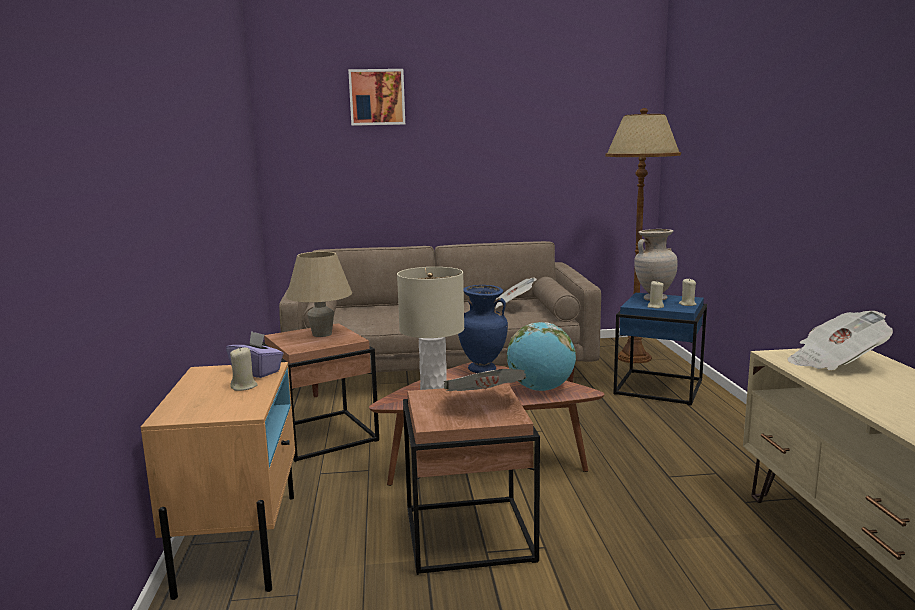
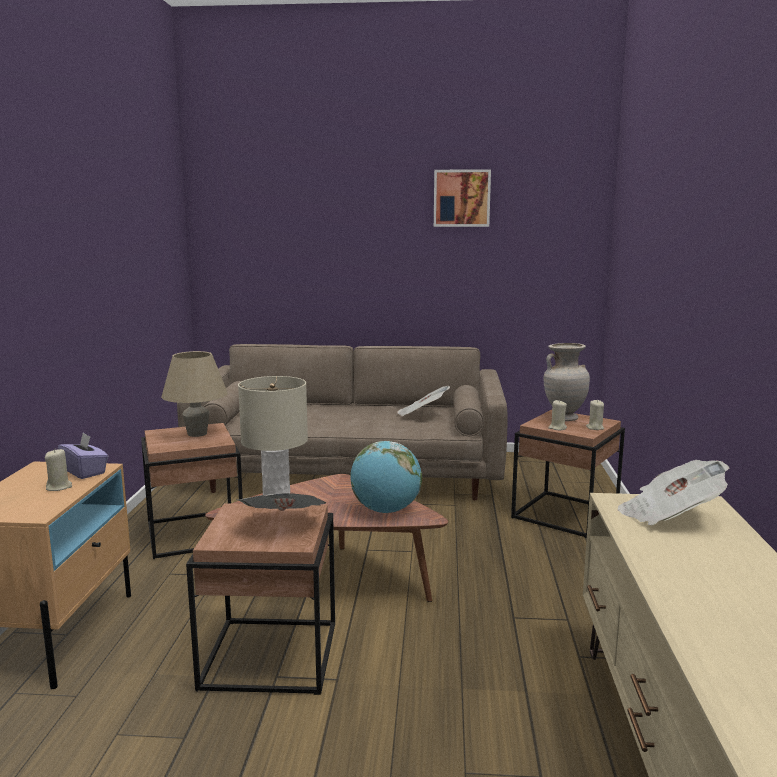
camera: 10 degrees right, 0 degrees up
picture [348,69,405,126] -> picture moved to [434,169,491,227]
blue vase [458,285,508,373] -> none
brown floor lamp [605,108,681,363] -> none
blue side table [613,293,707,406] -> brown side table [511,410,625,538]

